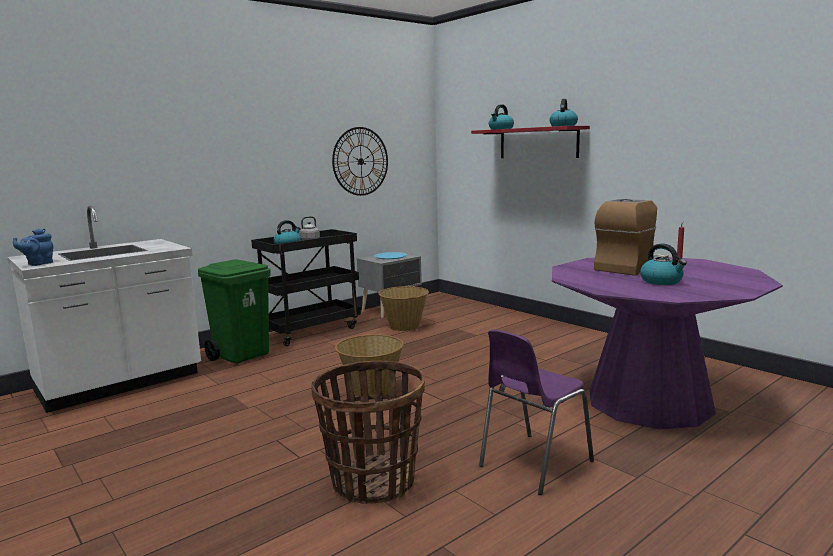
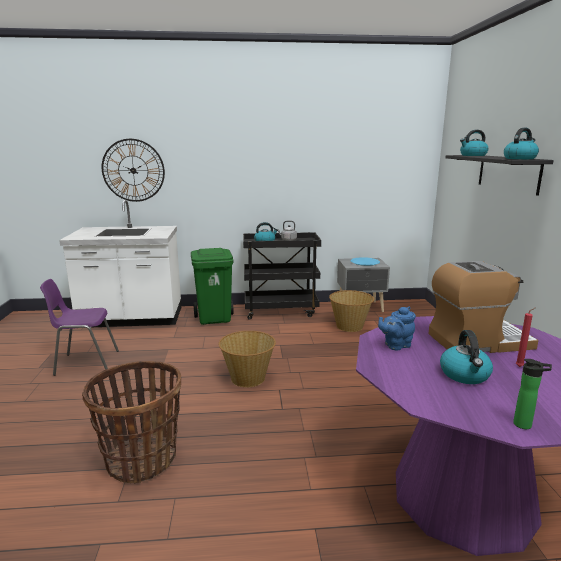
camera: 35 degrees right, 5 degrees up
blue teapot [13,229,53,266] -> blue teapot moved to [378,307,416,350]
wall clock [332,127,388,196] -> wall clock moved to [102,139,165,202]
red shelf [471,126,590,158] -> black shelf [445,155,554,196]
purple chair [479,329,594,495] -> purple chair moved to [40,279,119,376]
none -> bottle [513,359,552,429]

